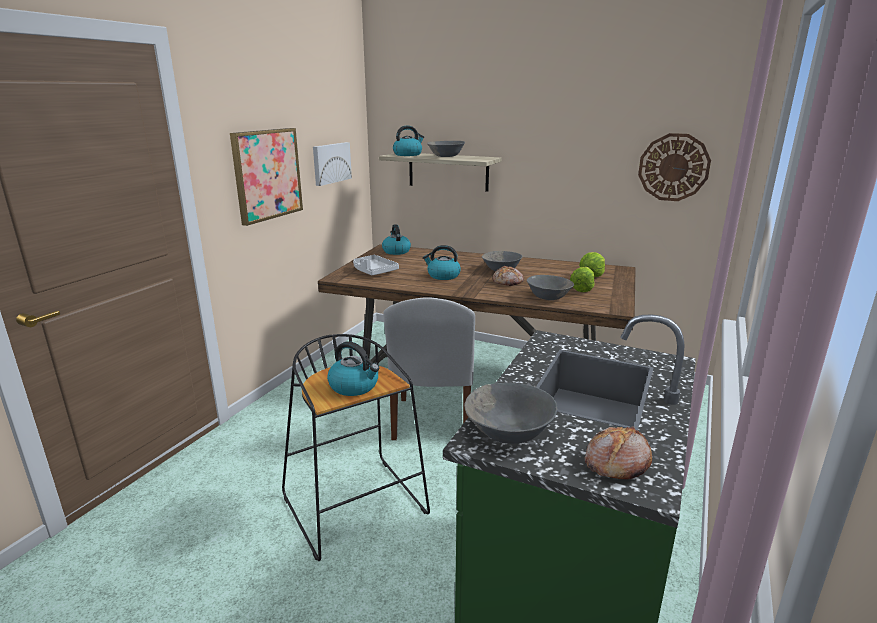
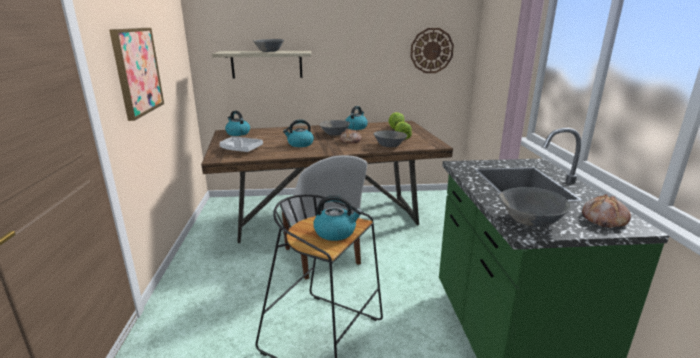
camera: 30 degrees left, 0 degrees up
picture [313,142,352,186] -> none
kettle [393,126,424,156] -> kettle moved to [345,106,368,130]

